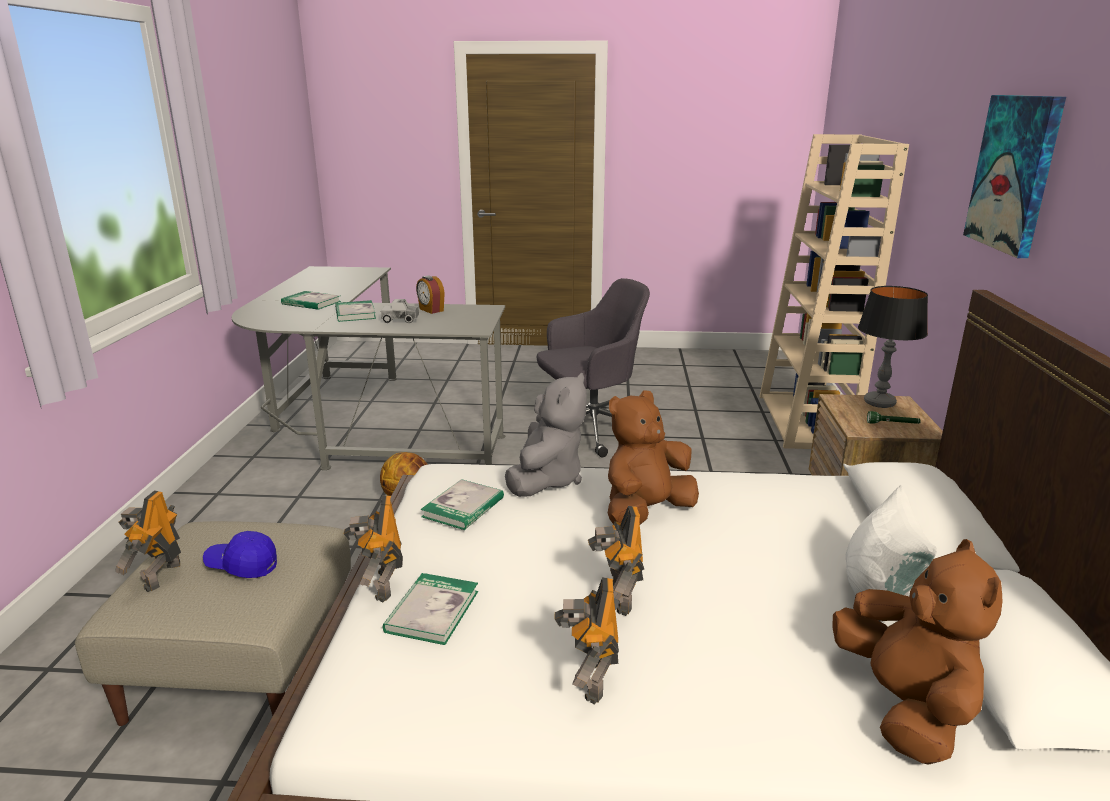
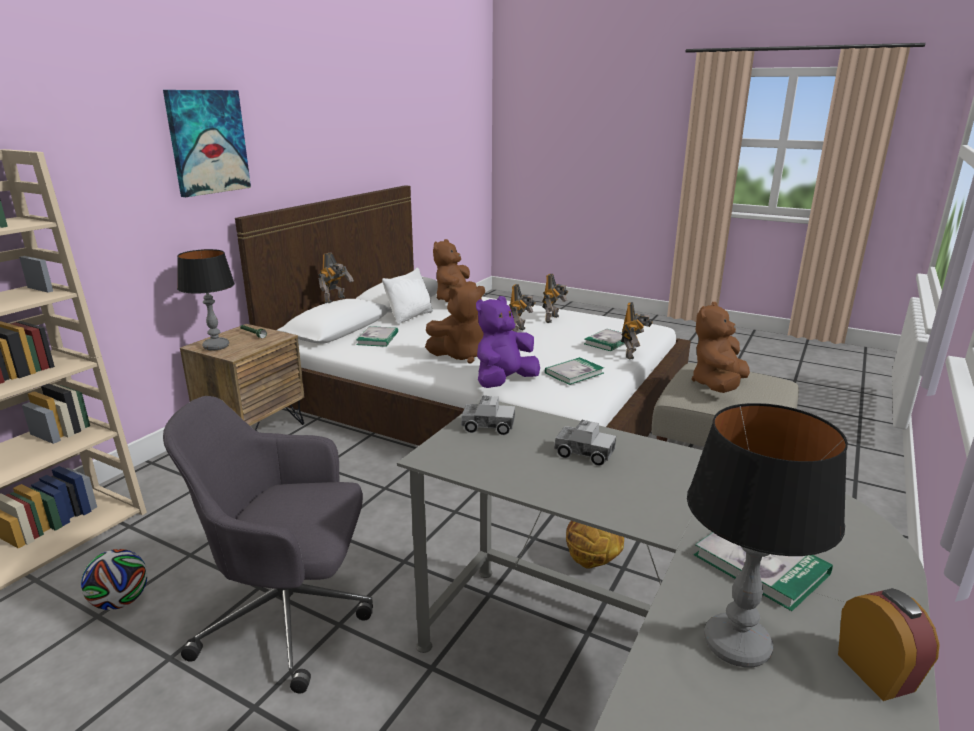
camera: 155 degrees left, 0 degrees up
toy robot [115,490,181,592] -> toy robot moved to [318,252,354,303]
blue cap [203,531,277,578] -> brown plush toy [692,302,750,393]
book [335,300,376,322] -> book moved to [356,326,398,347]
alarm clock [416,276,445,314] -> alarm clock moved to [838,588,940,701]
grey plush toy [505,373,587,497] -> purple plush toy [476,296,540,388]
none -> football [81,549,148,610]
none -> toy truck [461,396,515,435]
none -> table lamp [687,403,848,668]

